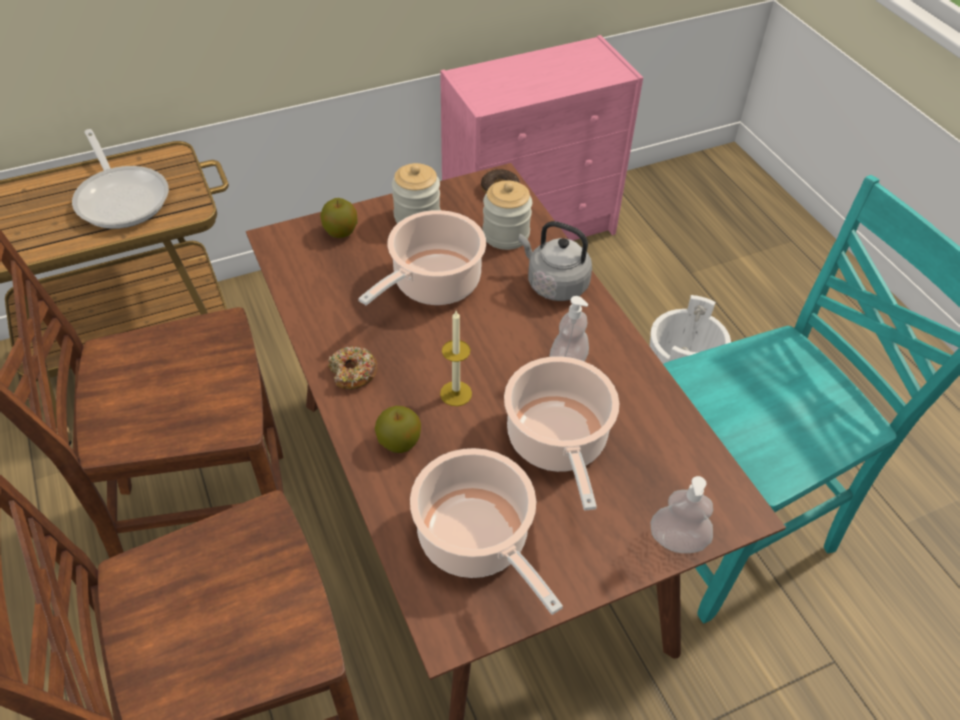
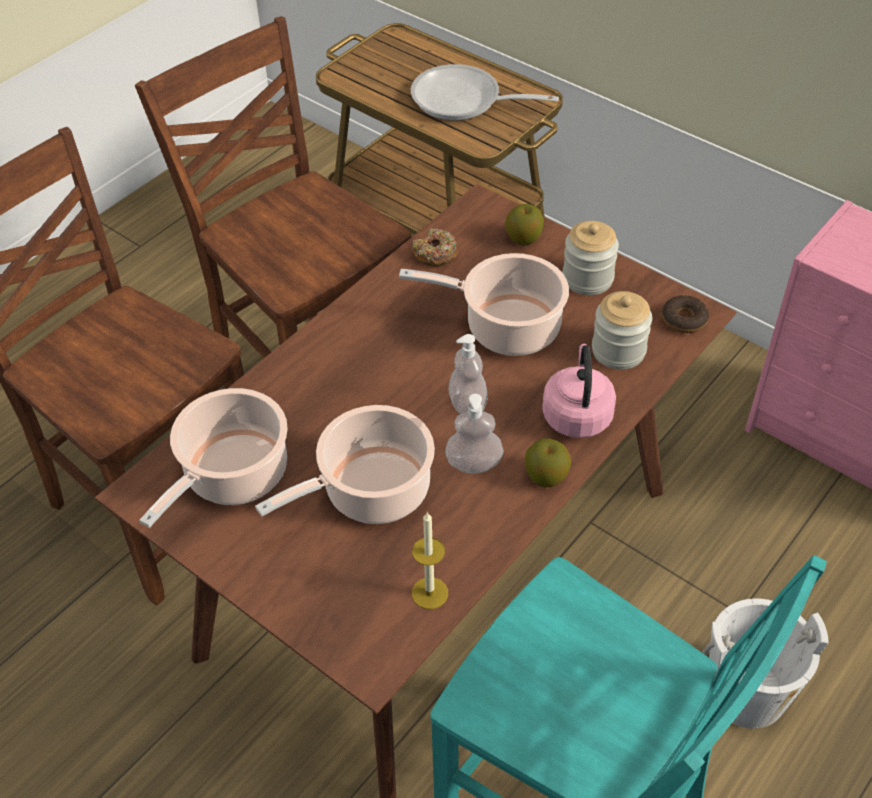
camera: 65 degrees right, 0 degrees up
frying pan [72,129,169,229] -> frying pan turned 75 degrees clockwise [411,64,559,121]
donut [328,346,377,390] -> donut moved to [412,228,459,267]
apple [375,406,421,453] -> apple moved to [525,438,571,487]
candle [440,311,472,406] -> candle moved to [412,512,448,609]
grey kettle [518,221,592,301] -> pink kettle [542,344,616,438]
soap dispenser [651,476,713,553] -> soap dispenser moved to [449,334,488,414]

